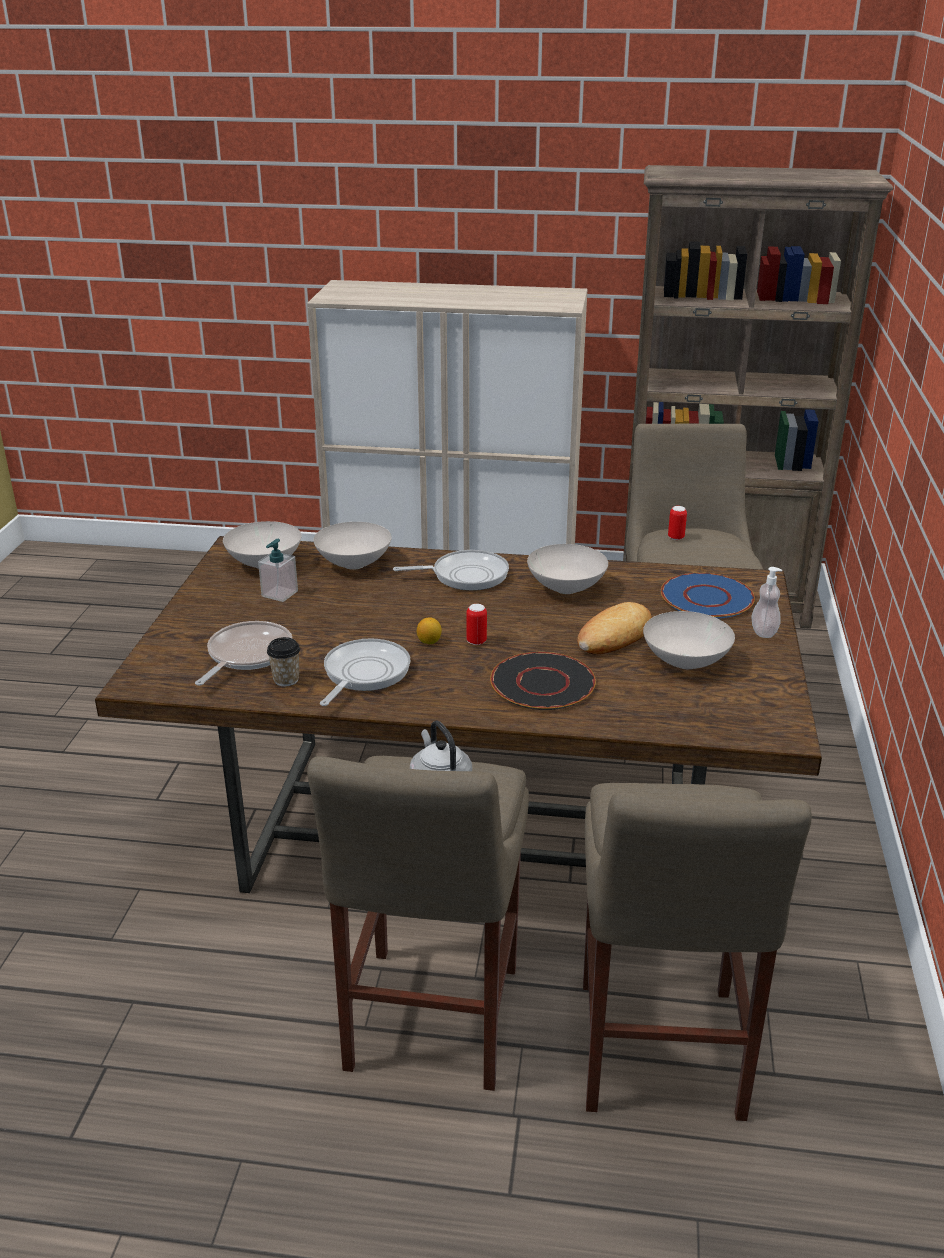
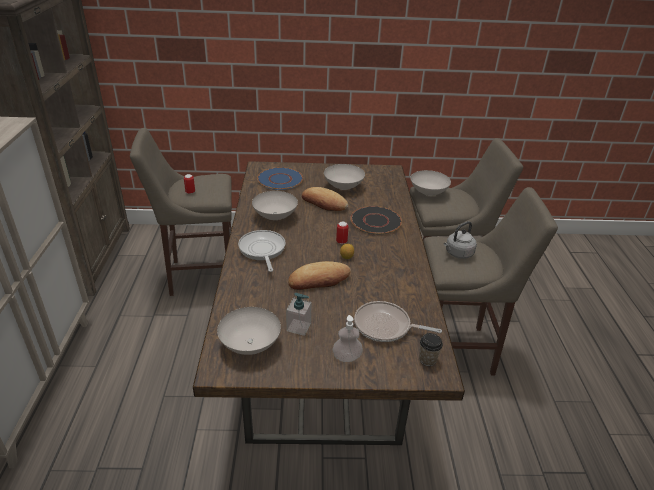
camera: 100 degrees left, 5 degrees up
cup [267,637,300,686] -> cup moved to [419,333,443,366]
white bowl [313,522,392,570] -> white bowl moved to [410,170,451,196]
frying pan [320,639,410,706] -> none
soap dispenser [751,567,782,638] -> soap dispenser moved to [333,315,363,362]
none -> bread [288,261,351,290]

